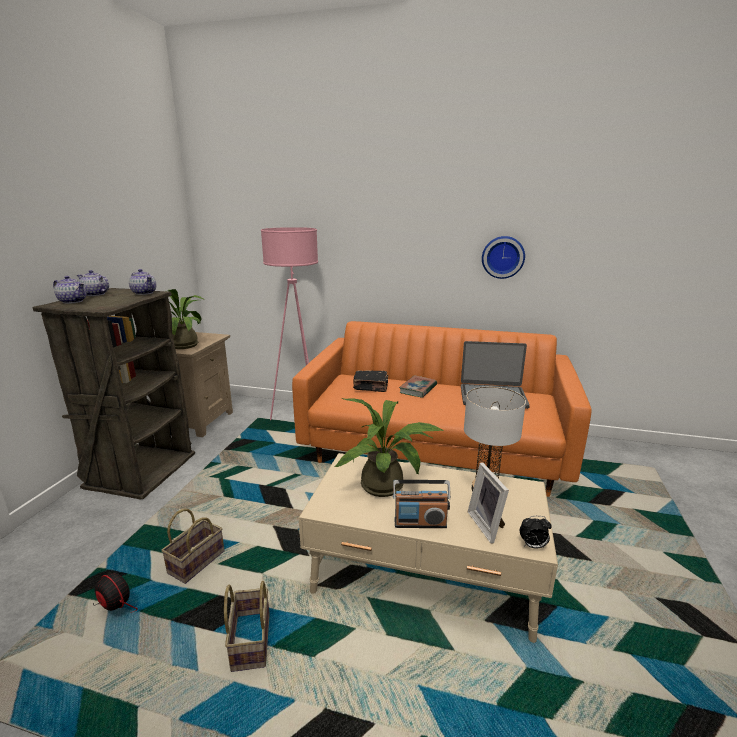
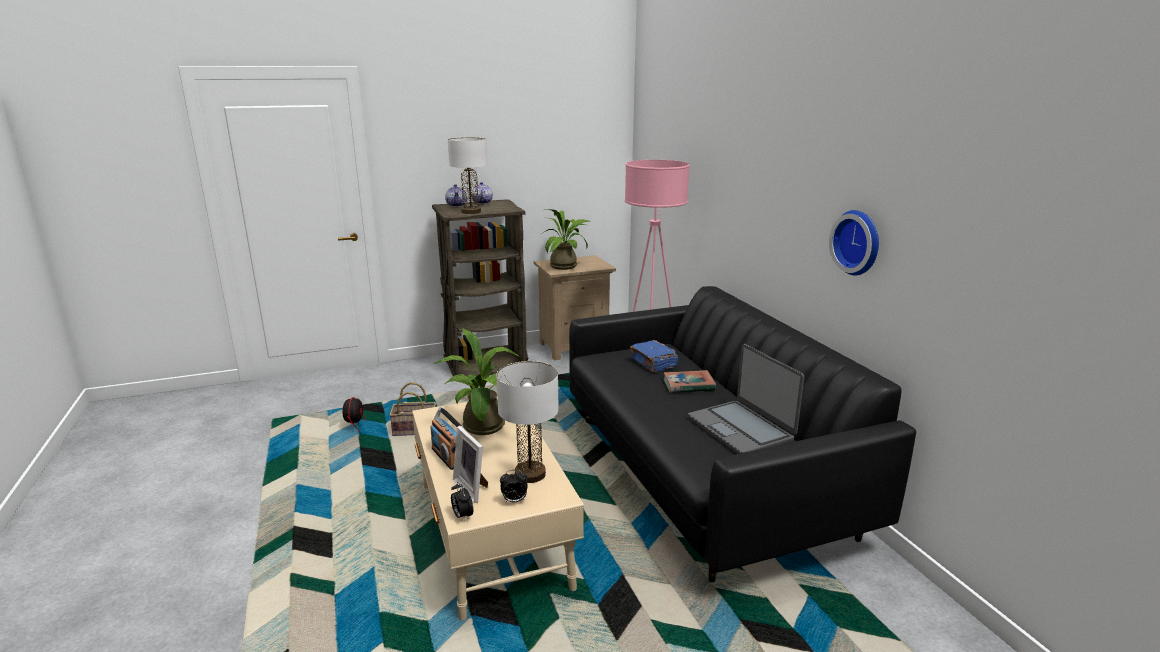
camera: 55 degrees right, 0 degrees up
teapot [129,269,157,295] -> none
basket [224,581,270,672] -> none
orange sofa [292,321,592,497] -> black sofa [569,286,916,582]
black book [353,370,388,392] -> blue book [630,340,678,373]
picture frame [468,462,509,543] -> picture frame turned 75 degrees counterclockwise [453,426,488,503]
none -> table lamp [448,137,488,214]
none -> alarm clock [500,470,528,502]

